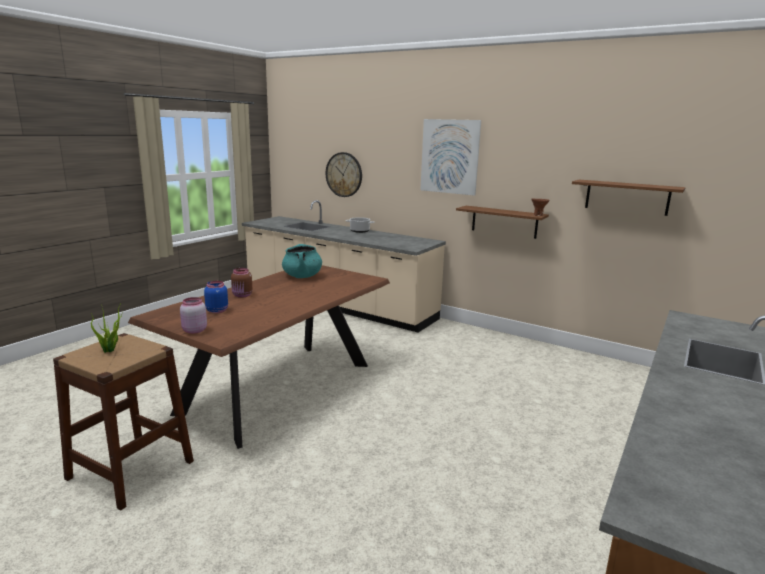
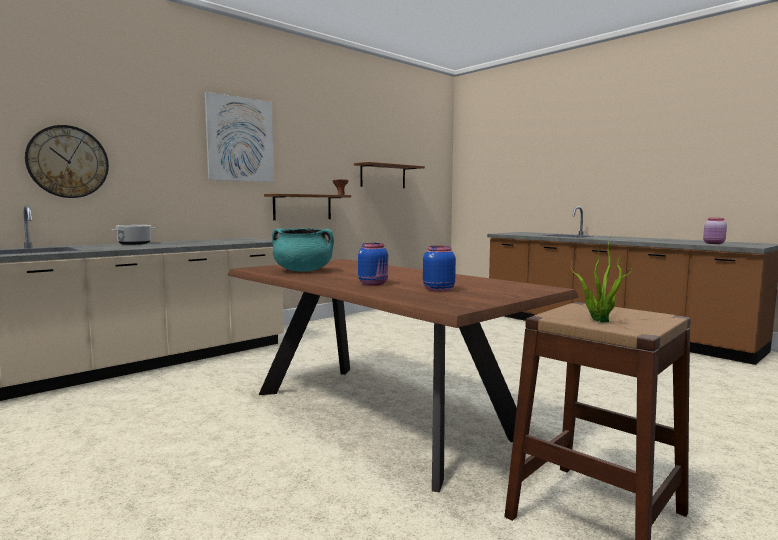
camera: 75 degrees left, 10 degrees down
pink jar [180,297,207,334] -> pink jar moved to [703,218,727,244]
brown jar [231,268,253,298] -> blue jar [358,243,388,286]

